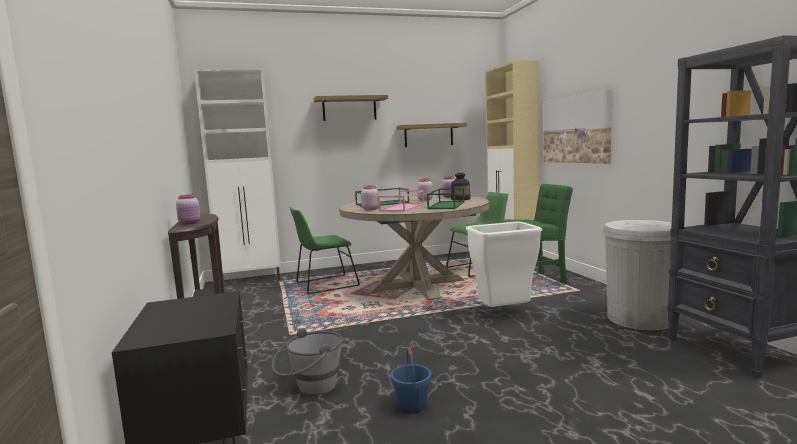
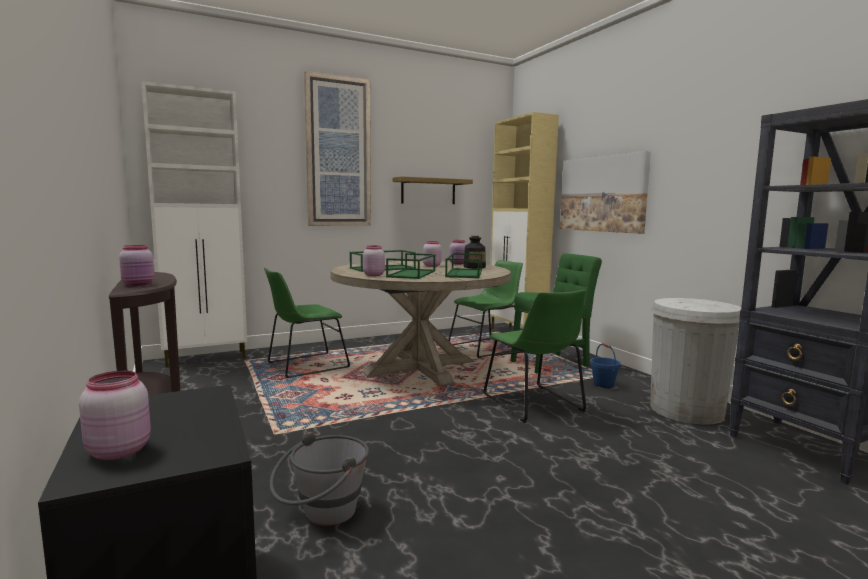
camera: 10 degrees left, 0 degrees up
shelf [313,95,388,121] -> picture [304,71,371,226]
pink tray [378,190,424,212] -> green tray [386,253,435,279]
blue bucket [391,347,432,413] -> blue bucket moved to [590,343,621,388]
white trash can [466,222,542,307] -> green chair [483,290,586,423]
none -> pink jar [79,371,151,460]

